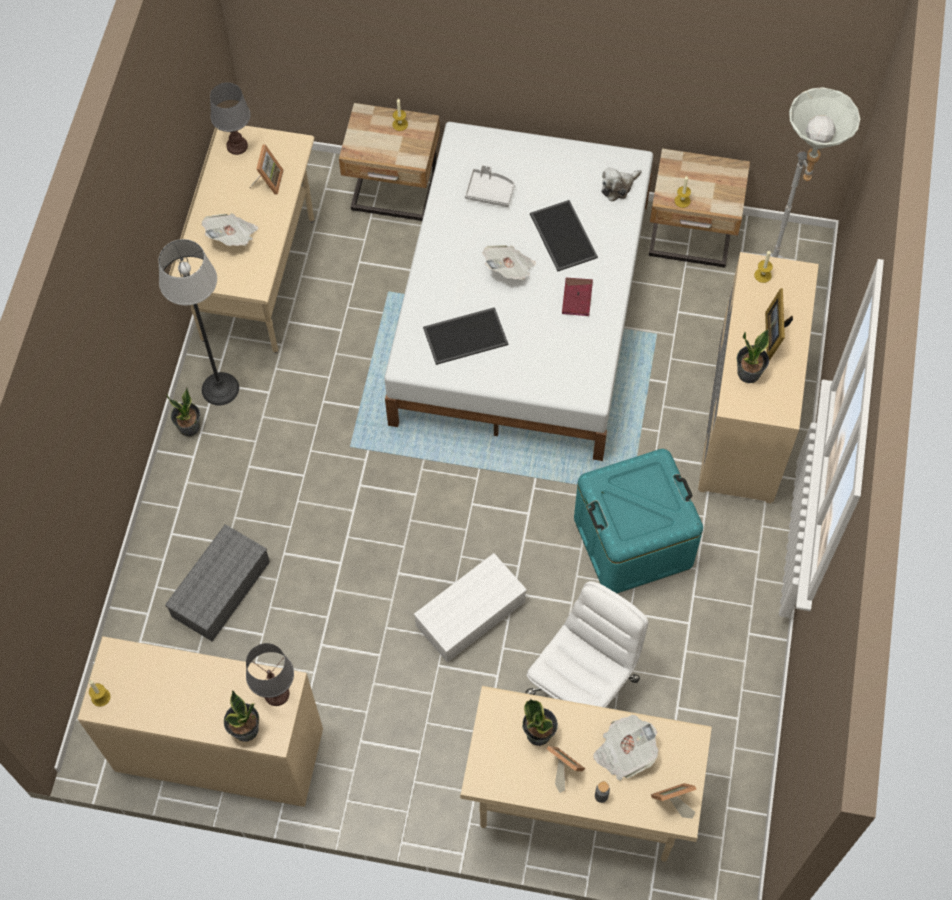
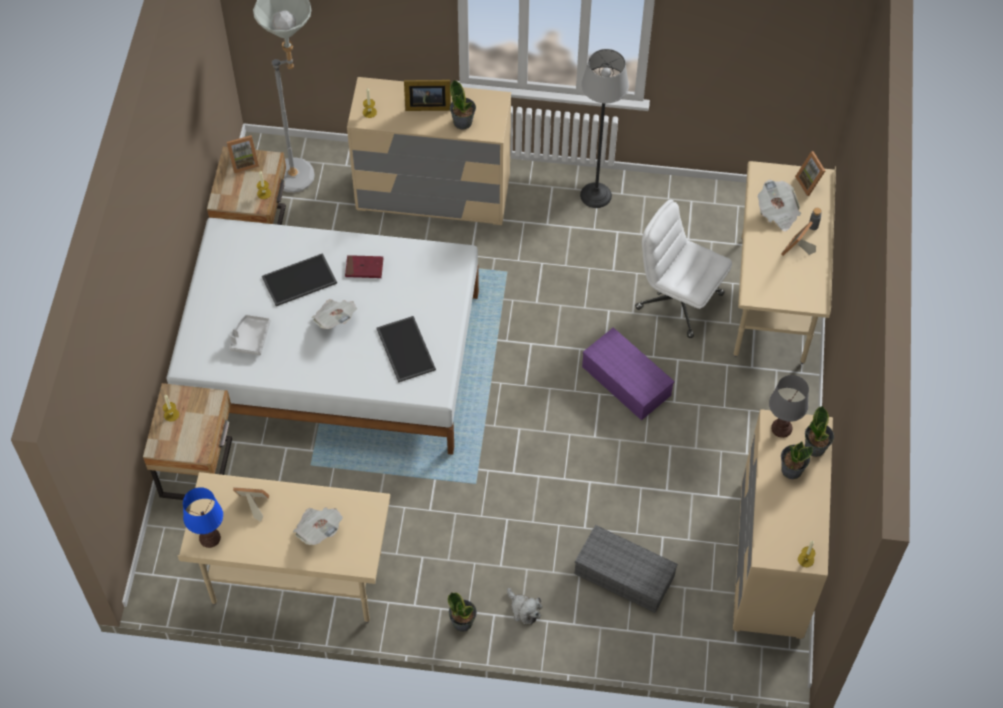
camera: 95 degrees left, 5 degrees down
floor lamp [158,239,239,405] -> floor lamp moved to [580,49,629,208]
grey table lamp [210,83,251,155] -> blue table lamp [183,487,223,548]
white storage box [414,553,527,663] -> purple storage box [582,327,674,420]
potted plant [522,699,558,746] -> potted plant moved to [781,442,813,479]
turquoise storage box [574,449,703,593] -> none
plush toy [602,167,641,202] -> plush toy moved to [507,588,542,625]
none -> picture frame [226,135,259,174]

